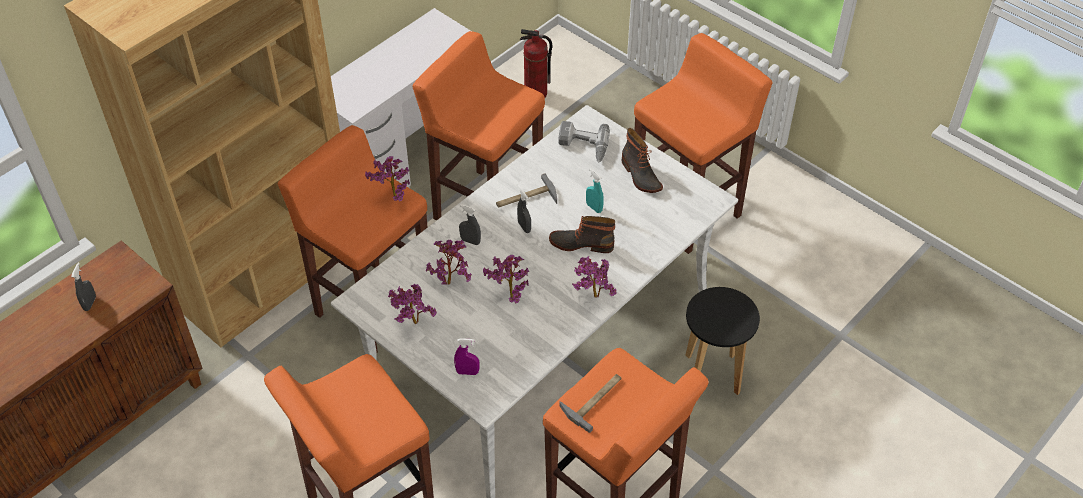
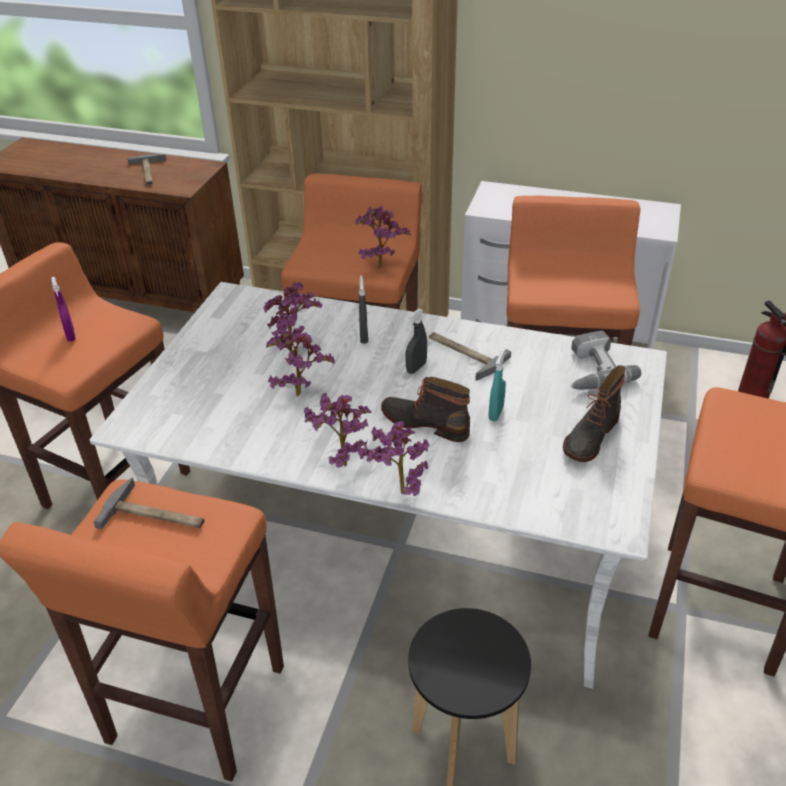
camera: 65 degrees right, 10 degrees down
grey spray bottle [71,263,96,311] -> hammer [128,154,166,185]
potted plant [388,284,437,324] -> potted plant moved to [358,421,430,496]
purple spray bottle [454,338,479,375] -> purple spray bottle moved to [51,277,76,341]
boot [549,216,615,253] -> boot turned 45 degrees counterclockwise [381,377,470,442]

